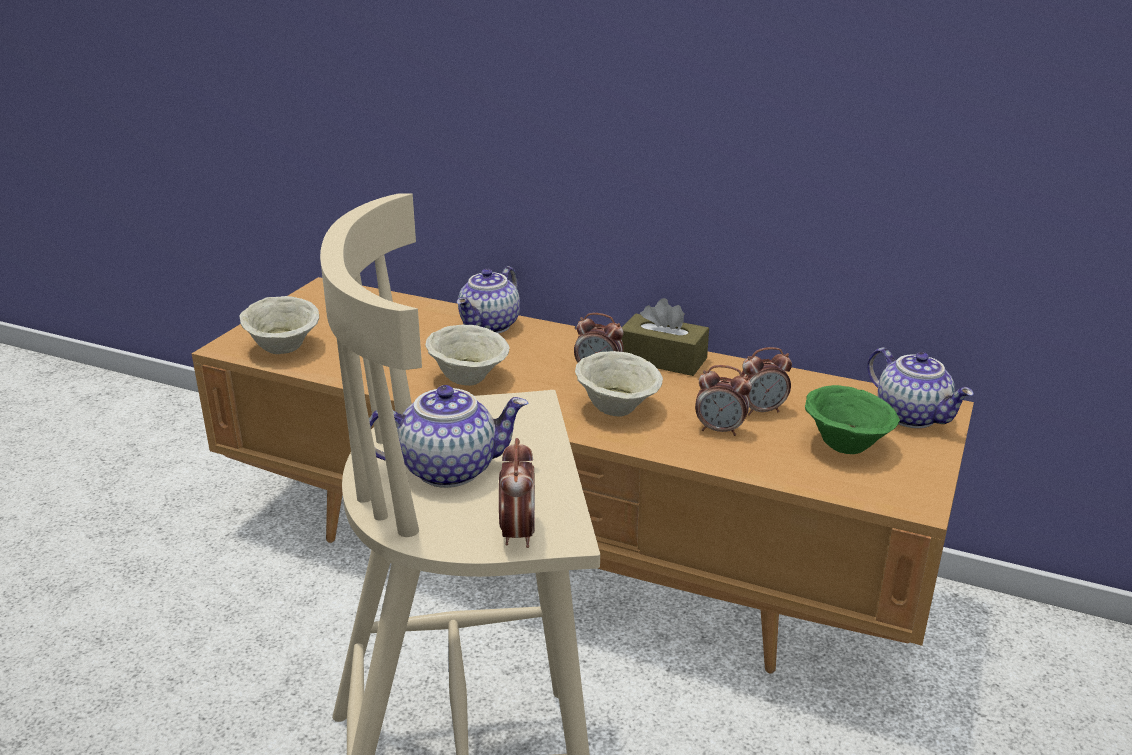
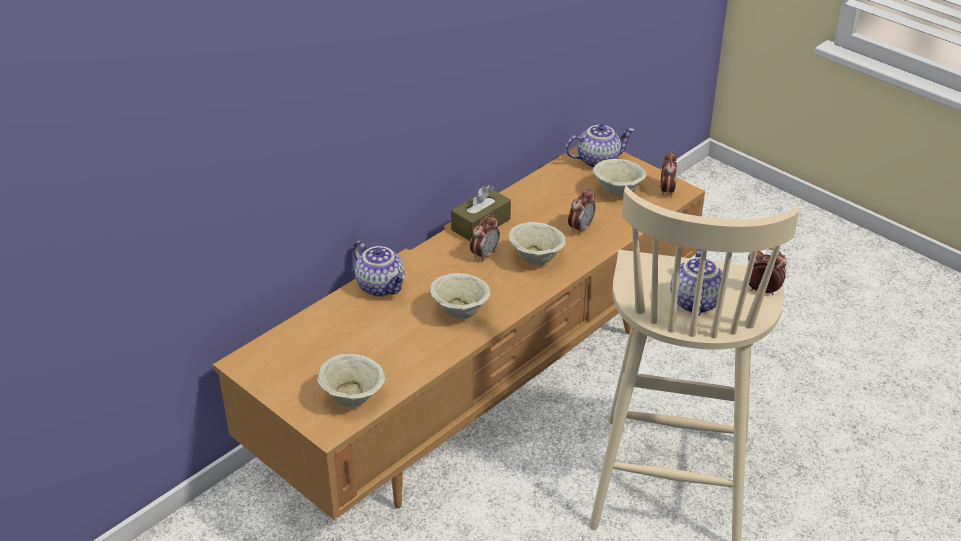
camera: 70 degrees left, 10 degrees up
alarm clock [741,347,792,416] -> alarm clock moved to [660,151,677,197]
green bowl [805,385,900,454] -> beige bowl [593,159,646,197]

